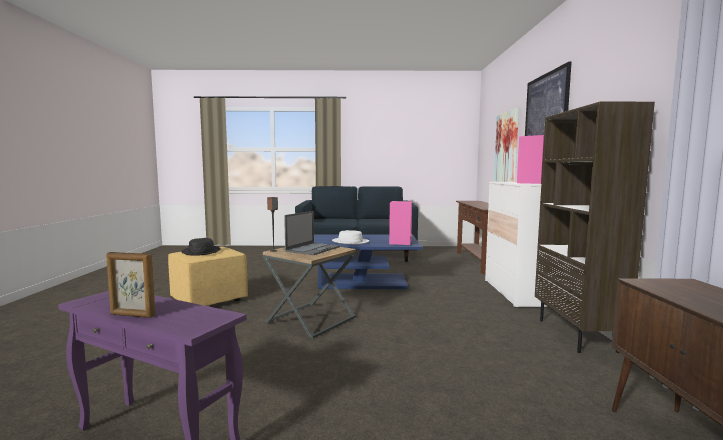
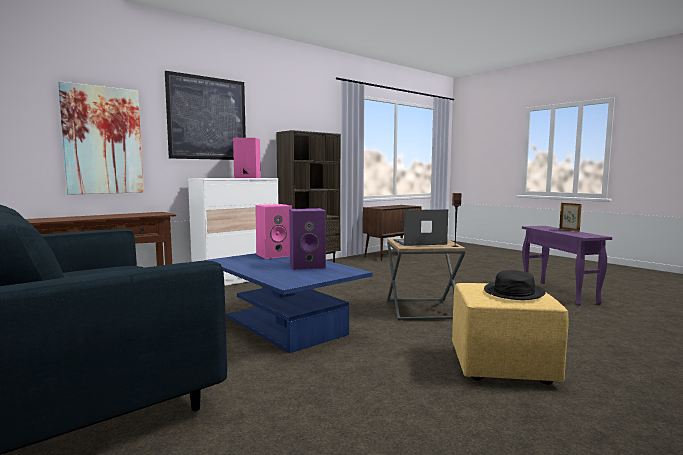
camera: 130 degrees left, 0 degrees up
white hat [332,230,369,245] -> purple speaker [289,208,326,270]

